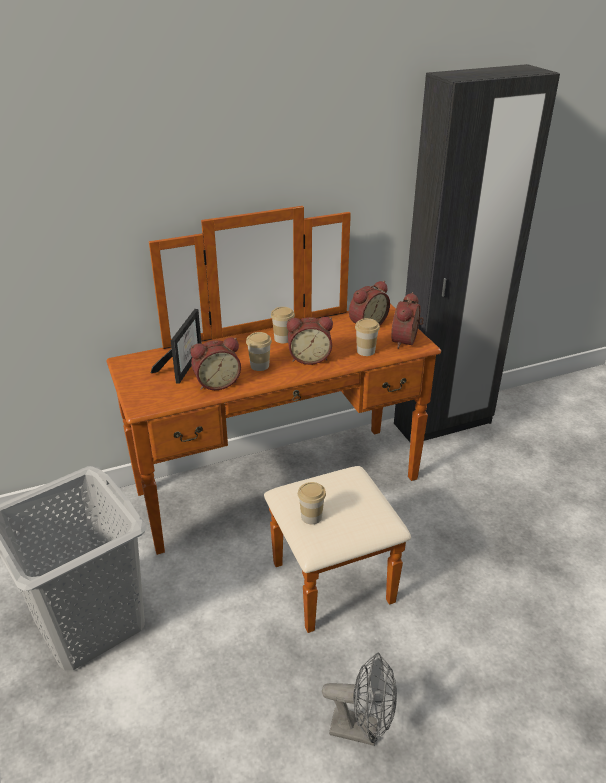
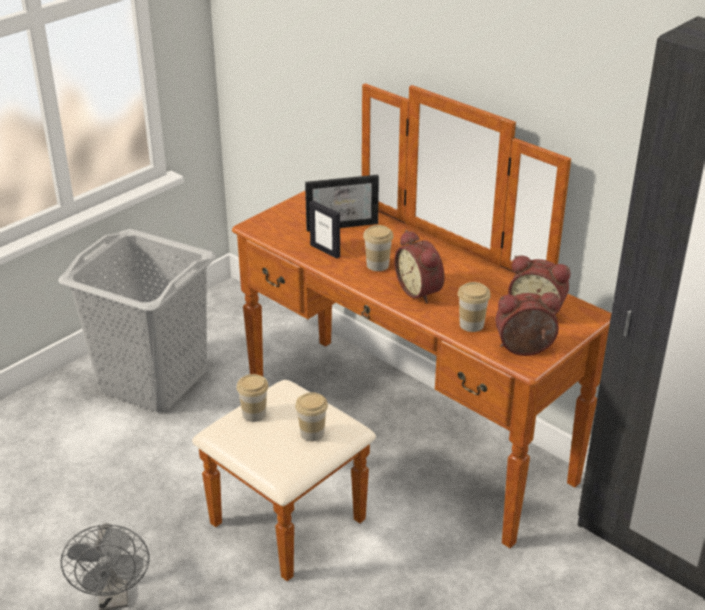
camera: 65 degrees right, 0 degrees up
alarm clock [191,337,241,390] -> picture frame [309,201,340,259]
cup [271,307,295,343] -> cup moved to [295,392,328,441]

